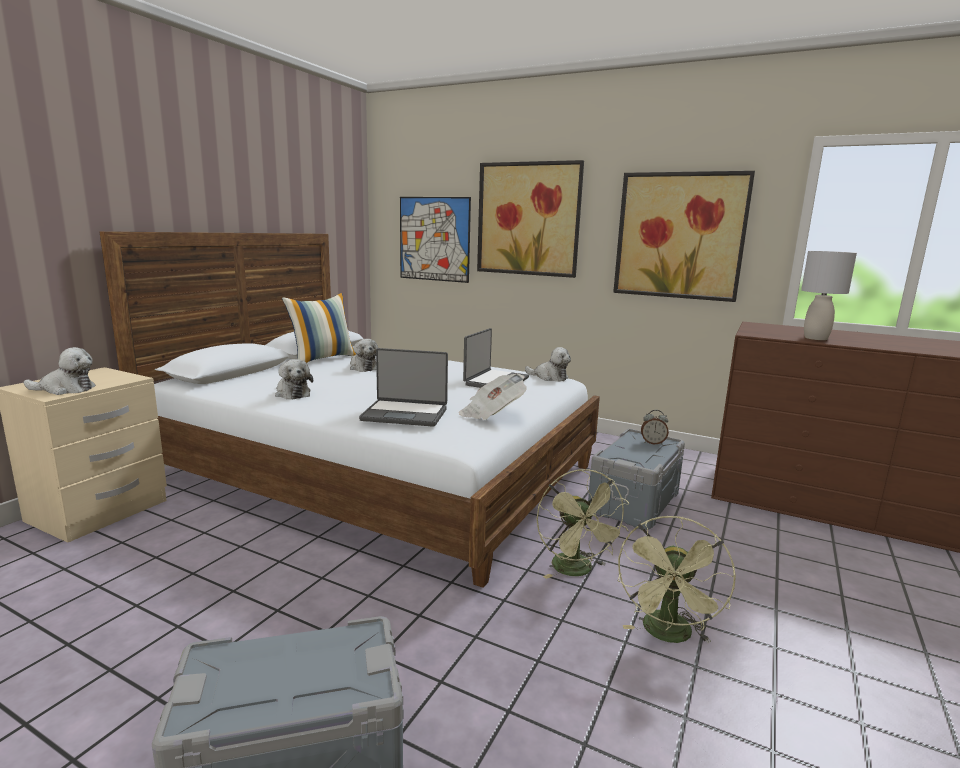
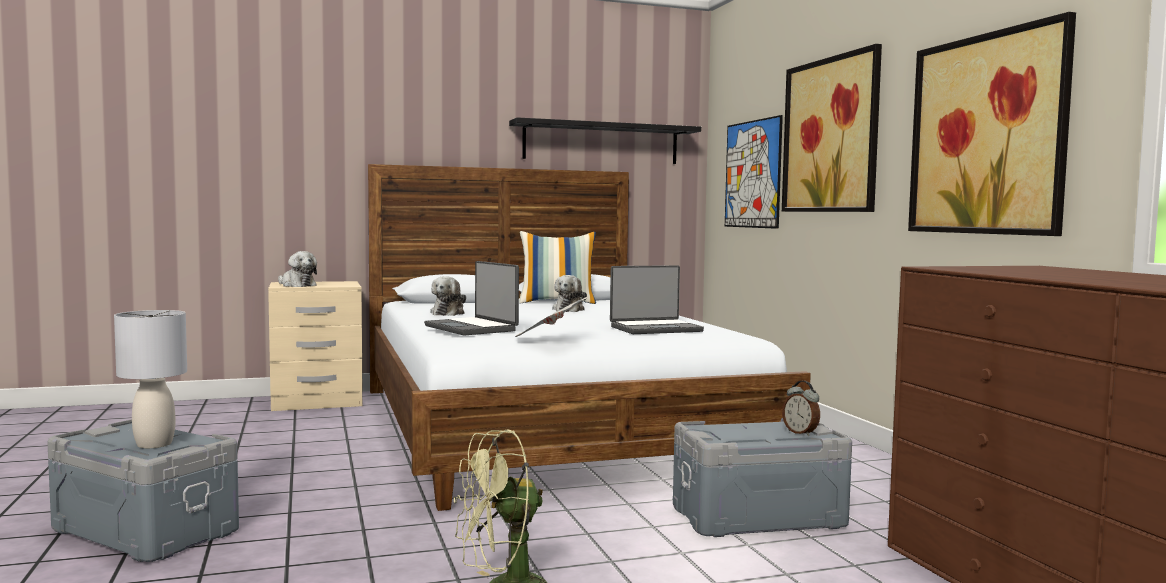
camera: 45 degrees right, 10 degrees down
plush toy [525,347,571,382] -> none
green fan [536,469,630,579] -> none
grey table lamp [801,251,857,340] -> grey table lamp moved to [114,310,187,448]
none -> black shelf [509,117,701,164]

